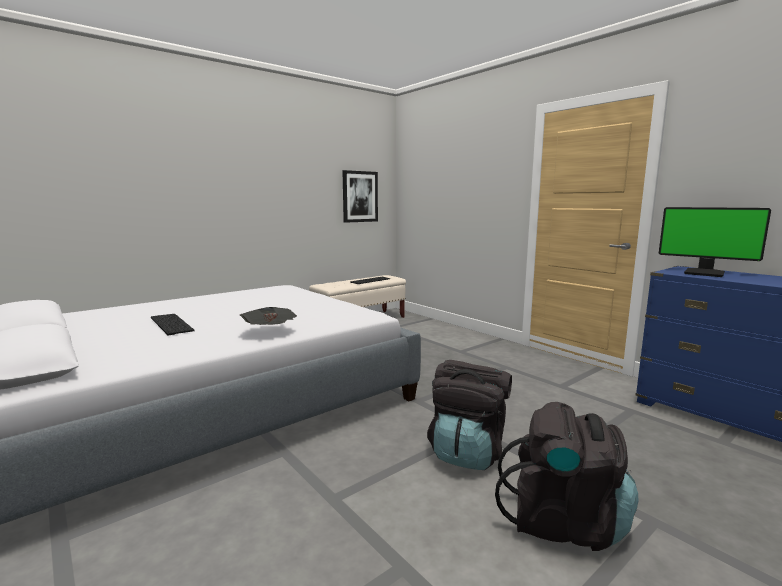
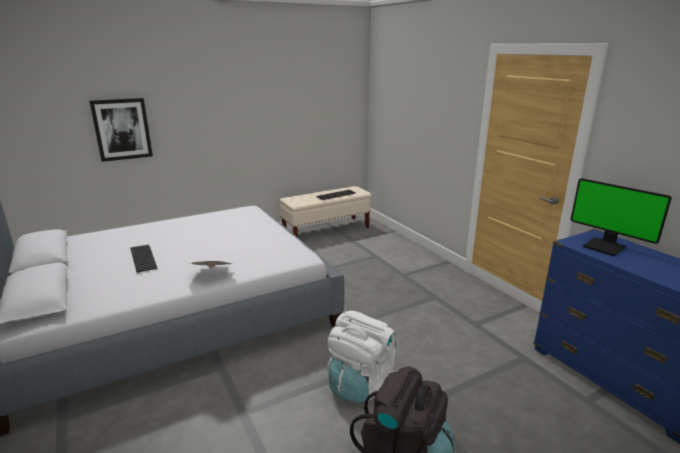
camera: 10 degrees right, 10 degrees up
picture [342,170,378,223] -> picture moved to [90,98,153,162]
black backpack [427,360,512,470] -> white backpack [327,310,396,403]

